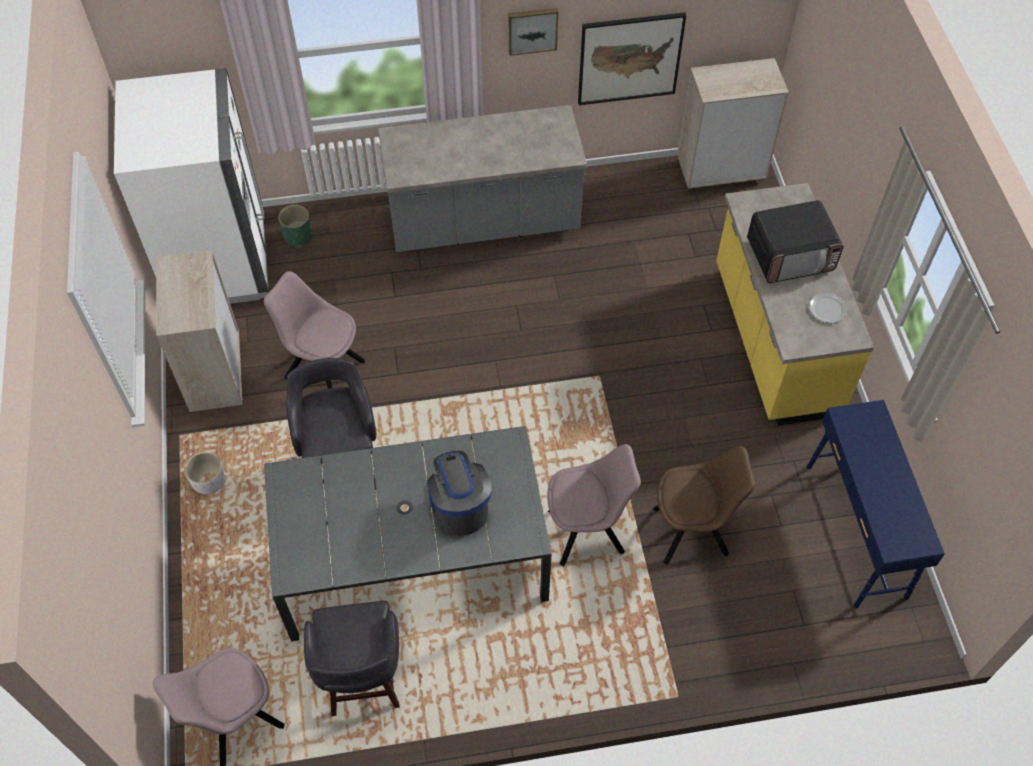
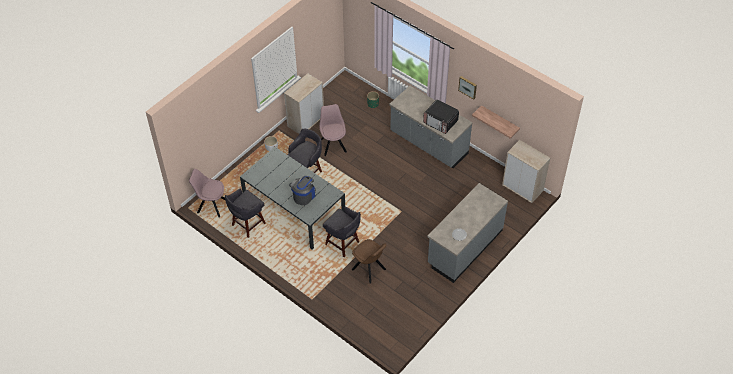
camera: 50 degrees right, 5 degrees down
white fridge [114,68,269,304] -> none
pink chair [547,444,641,566] -> grey stool [323,207,361,257]
picture [578,12,686,105] -> shelf [472,105,520,139]
yellow counter [716,183,874,426] -> grey counter [427,183,508,283]
microwave [747,200,844,283] -> microwave moved to [423,99,459,134]
blue console table [807,400,945,608] -> none

